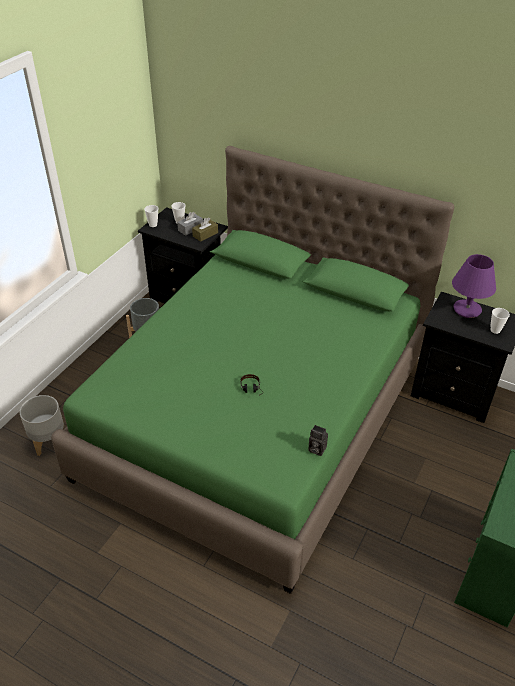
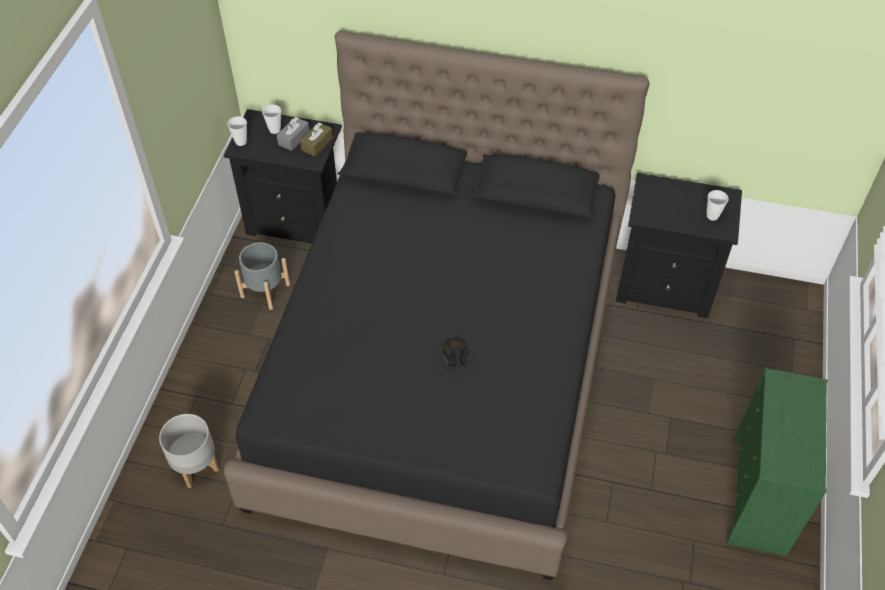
camera: 15 degrees left, 10 degrees up
green bed [51,146,454,594] -> black bed [224,31,649,580]
camera [308,425,328,456] -> none
purple table lamp [452,254,496,318] -> none

